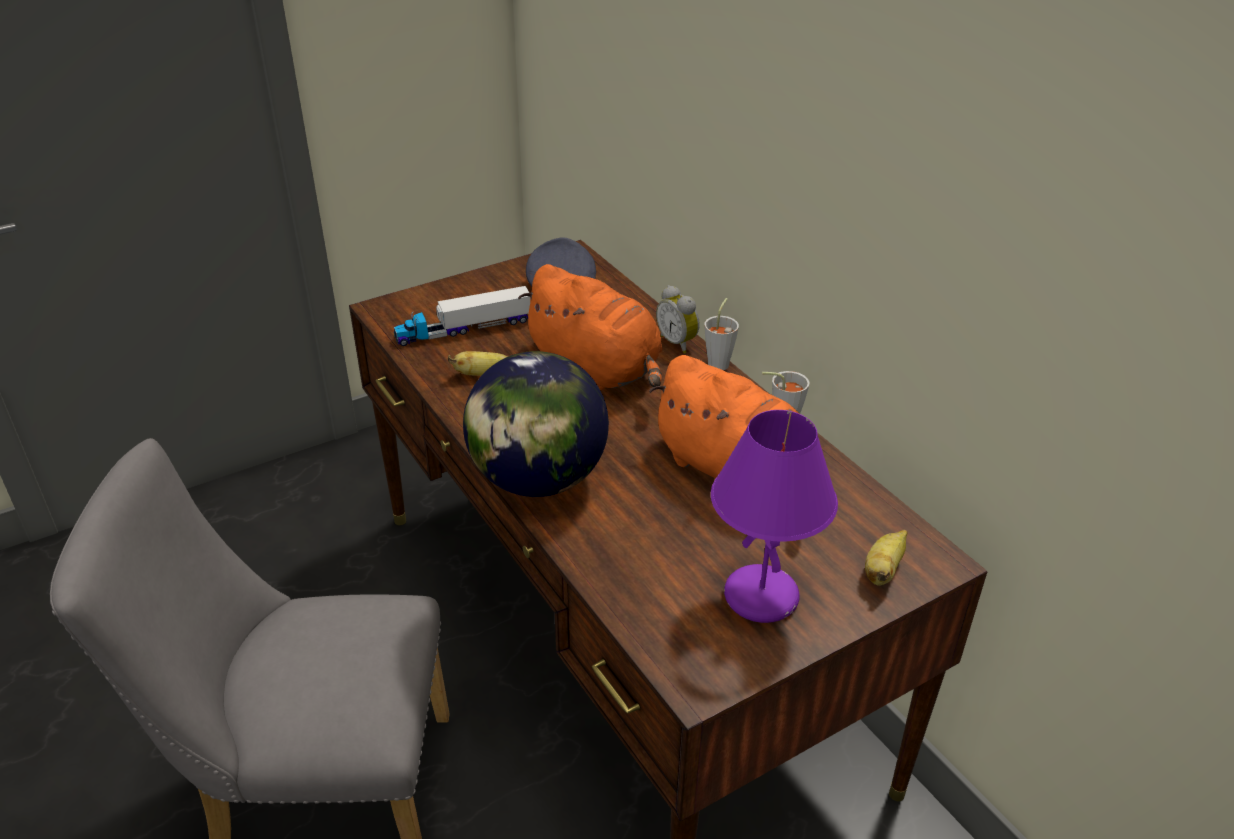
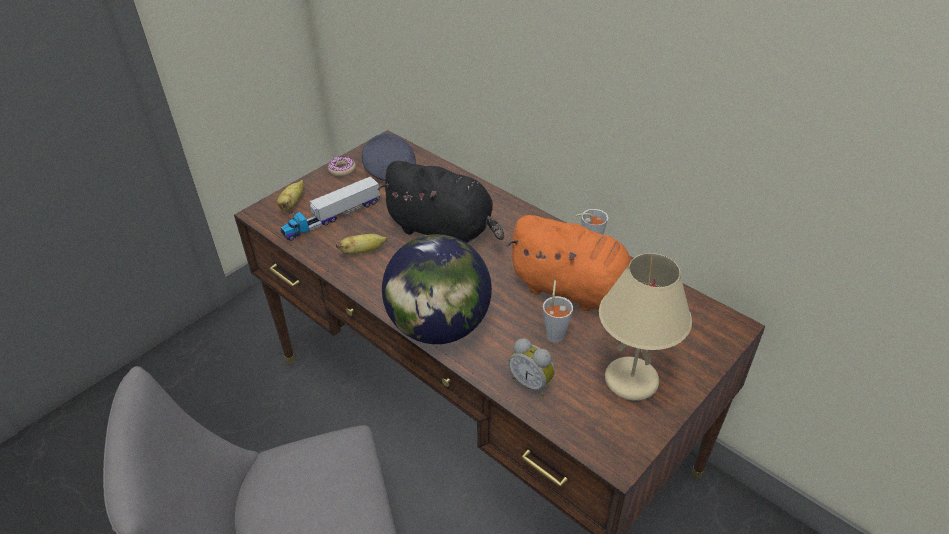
camera: 15 degrees left, 5 degrees up
orange plush toy [518,264,663,390] -> black plush toy [378,161,504,243]
alarm clock [656,285,700,354] -> alarm clock moved to [508,338,555,396]
grey cup [704,298,739,370] -> grey cup moved to [543,280,573,343]
purple table lamp [711,410,838,623] -> beige table lamp [599,253,692,401]
banana [865,530,908,586] -> banana moved to [277,180,304,211]
none -> donut [328,156,356,177]

